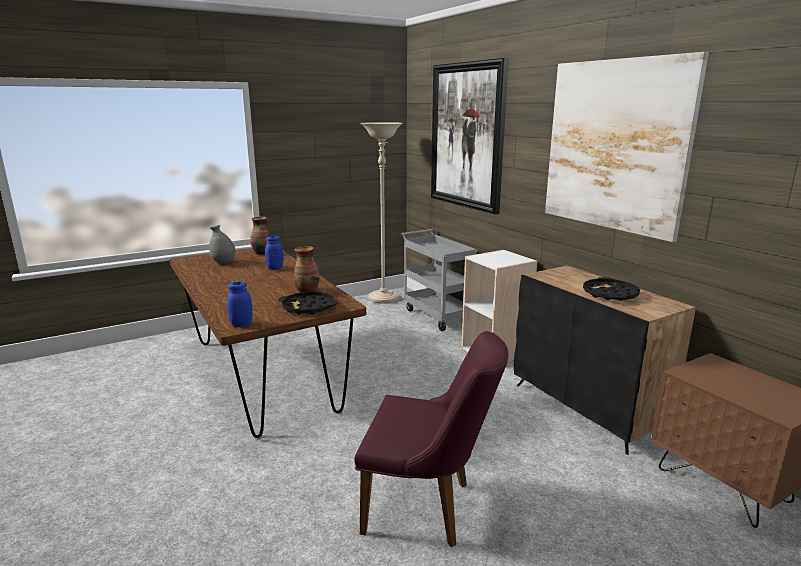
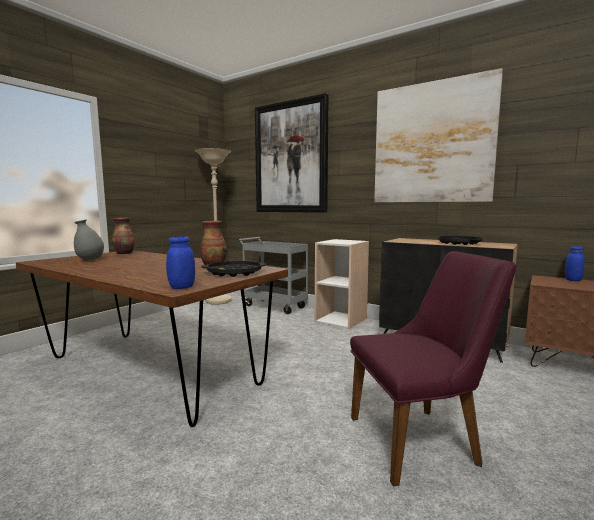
camera: 25 degrees left, 10 degrees down
blue jar [265,236,284,270] -> blue jar moved to [565,246,585,281]

